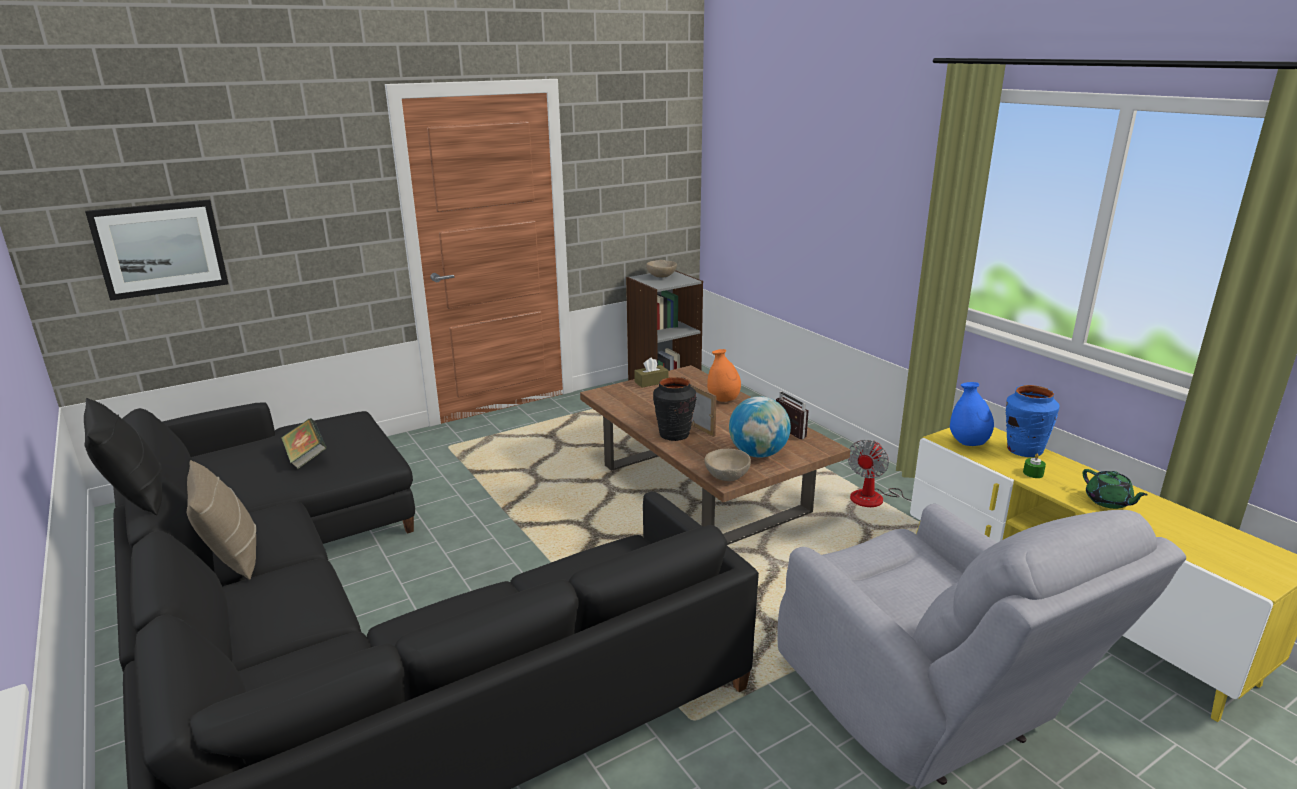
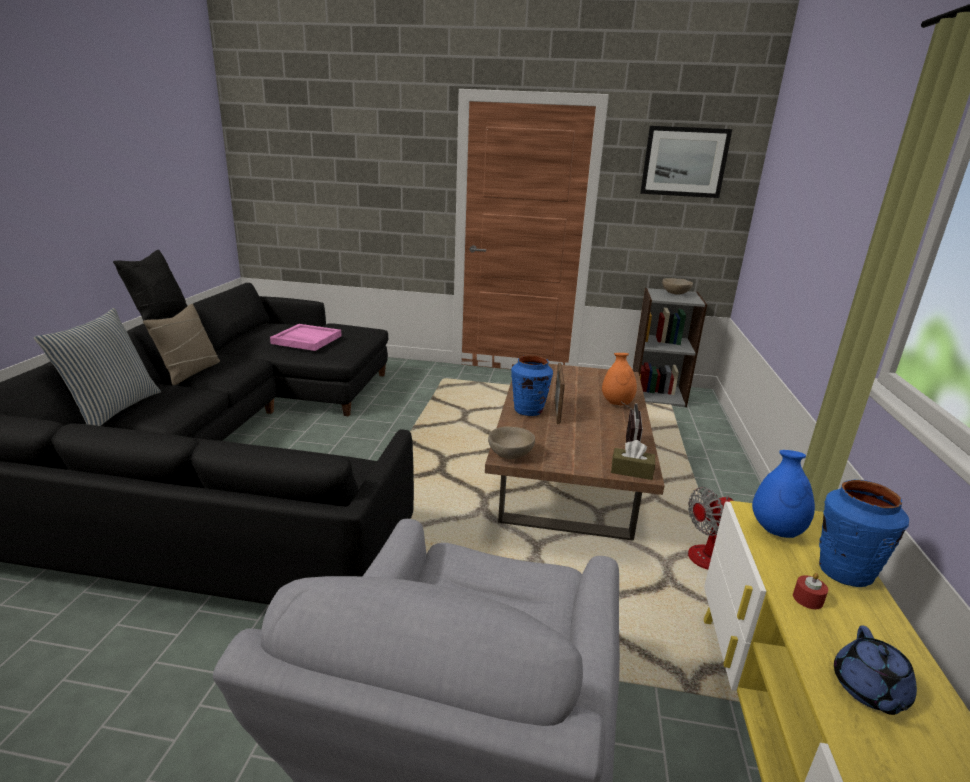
camera: 40 degrees right, 0 degrees up
picture [85,200,229,301] -> picture moved to [640,126,732,198]
book [281,418,327,469] -> pink tray [270,324,342,351]
brown tissue box [634,358,669,388] -> brown tissue box moved to [611,440,655,480]
black vase [653,377,696,441] -> blue vase [511,355,553,416]
globe [729,396,791,458] -> none
green candle [1023,453,1046,478] -> red candle [793,573,828,609]
green teapot [1083,469,1148,509] -> blue teapot [834,625,917,715]
none -> pillow [34,308,161,426]

